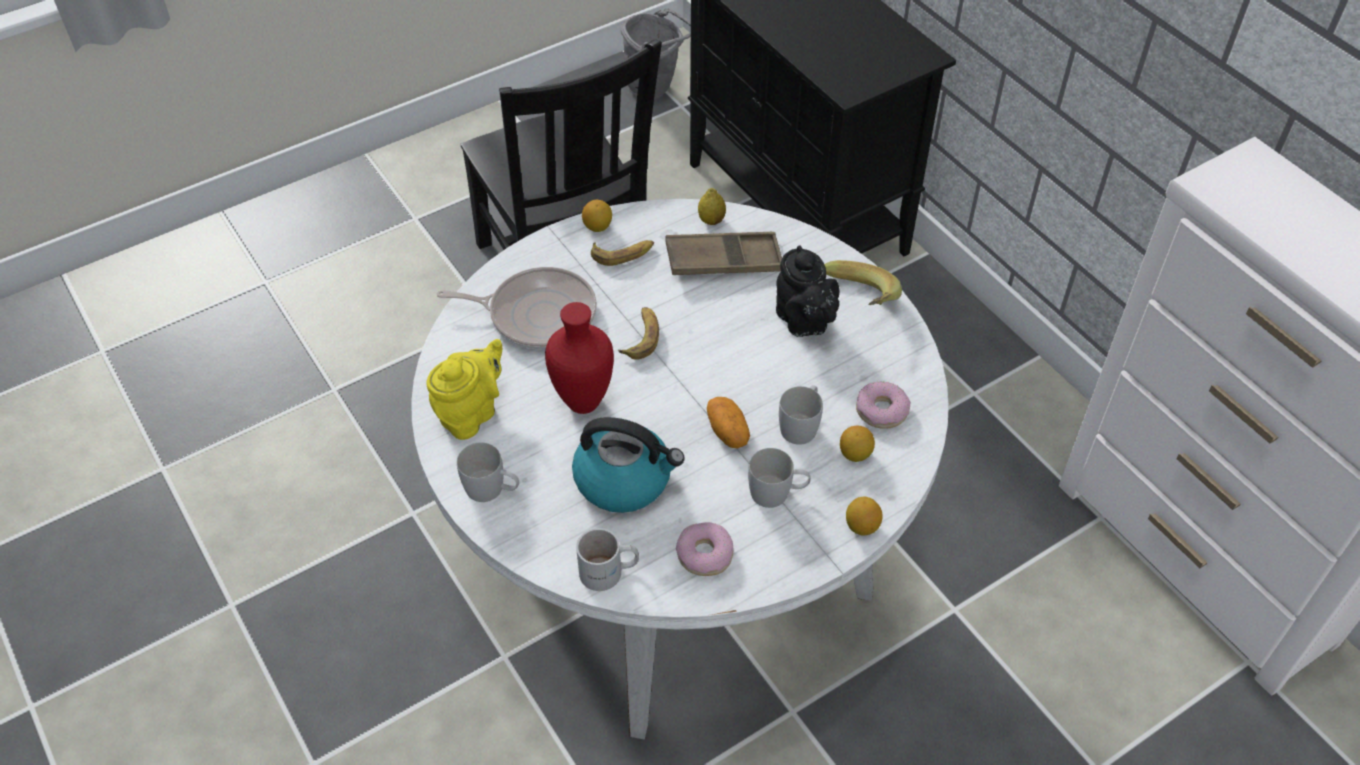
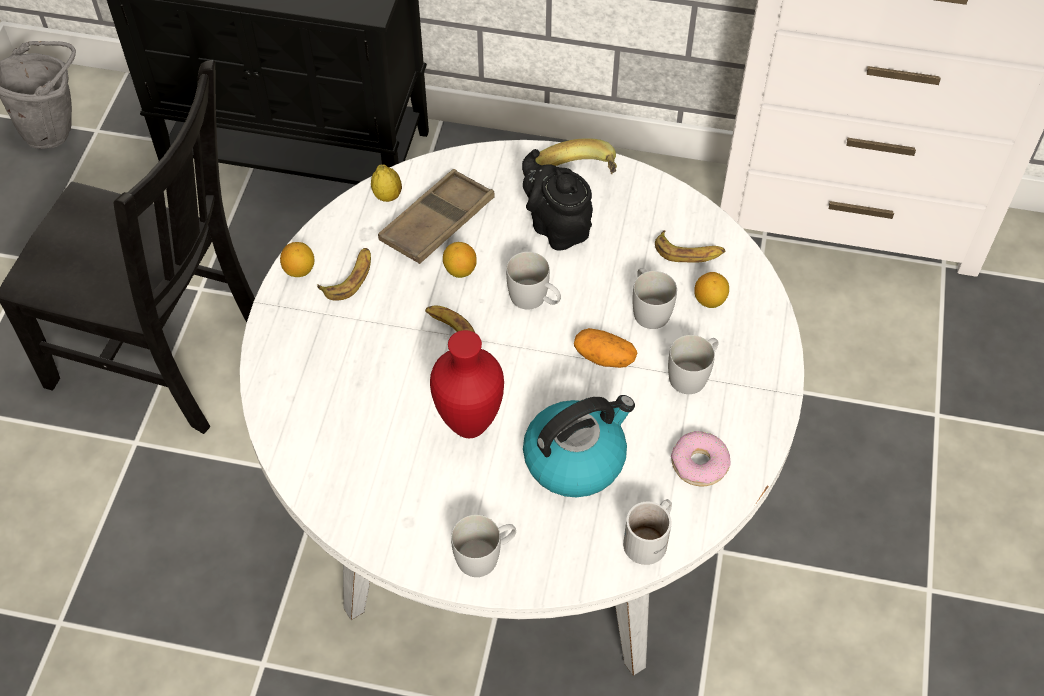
camera: 45 degrees left, 5 degrees up
yellow teapot [426,339,502,440] -> none
frying pan [437,267,597,349] -> none
black teapot [776,246,840,337] -> black teapot turned 150 degrees counterclockwise [522,149,593,251]
lemon [846,497,883,536] -> lemon moved to [443,242,477,278]
donut [856,381,911,429] -> banana [655,230,725,262]
none -> white mug [506,252,561,310]

